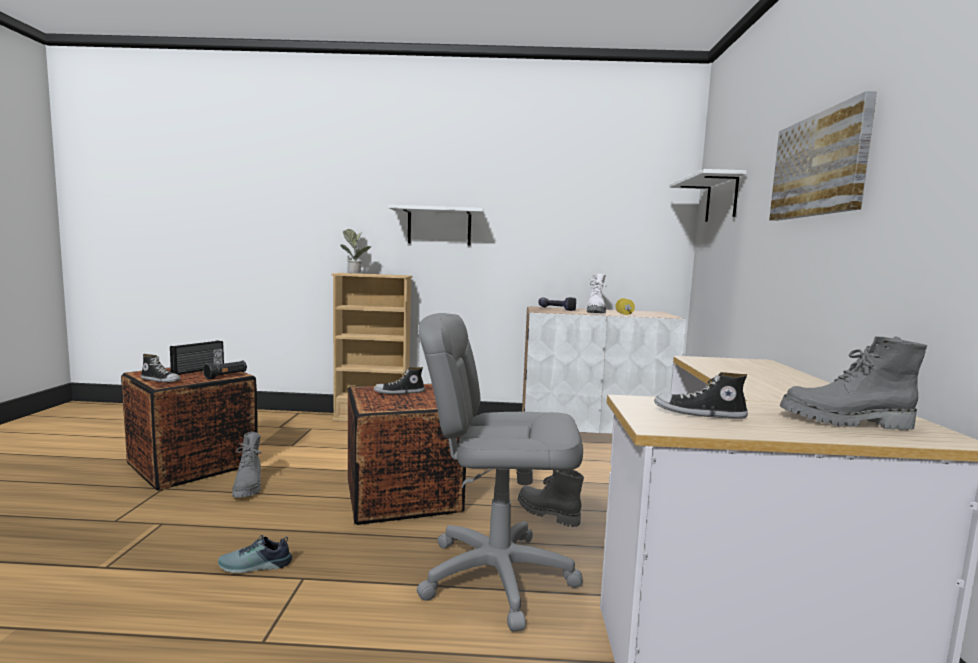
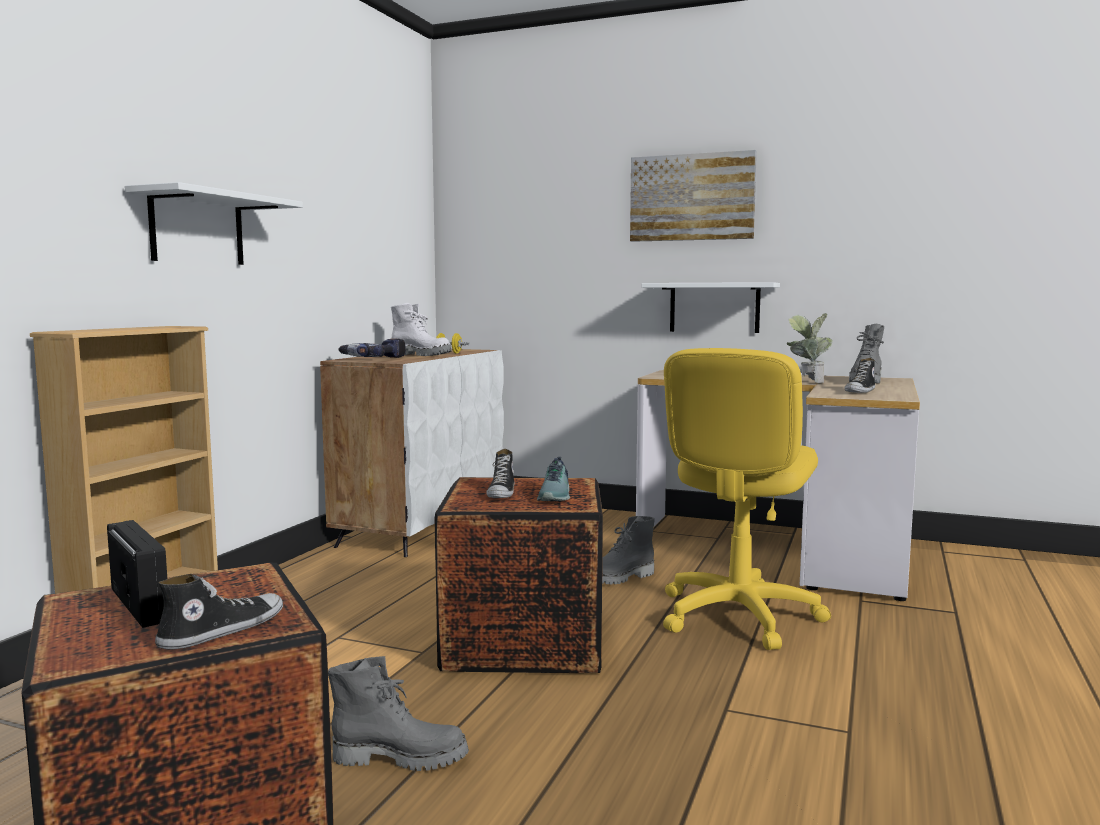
camera: 70 degrees left, 0 degrees up
black flashlight [203,361,247,379] -> none
shoe [218,535,292,573] -> shoe moved to [537,457,570,501]
potted plant [341,229,371,274] -> potted plant moved to [786,313,833,383]
grey office chair [417,313,583,632] -> yellow office chair [663,348,831,650]
white shelf [669,169,747,222] -> white shelf moved to [642,282,780,333]

